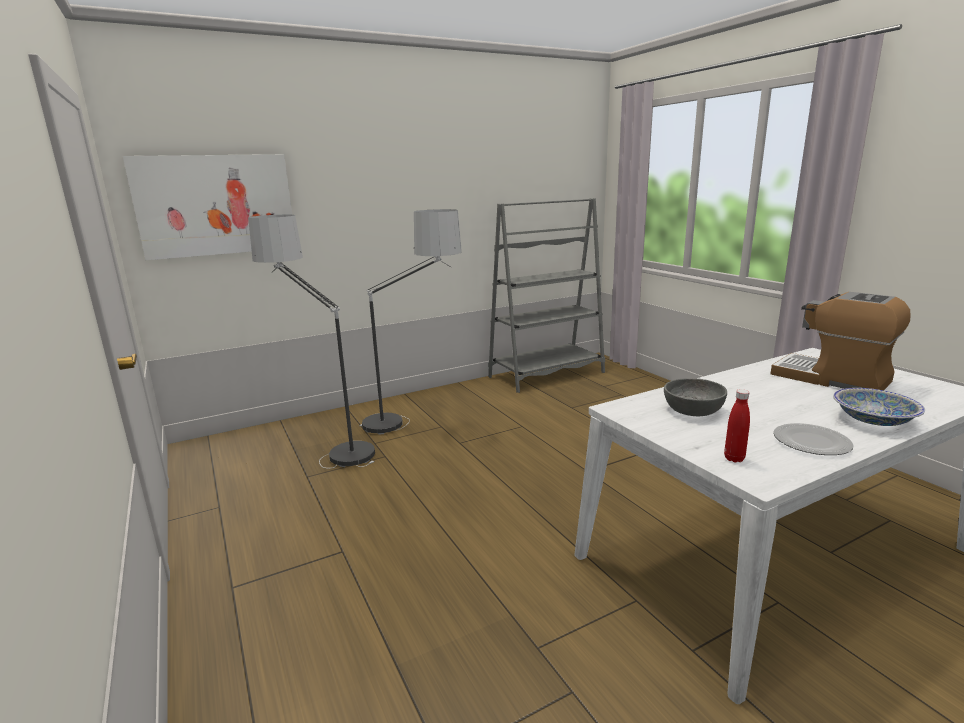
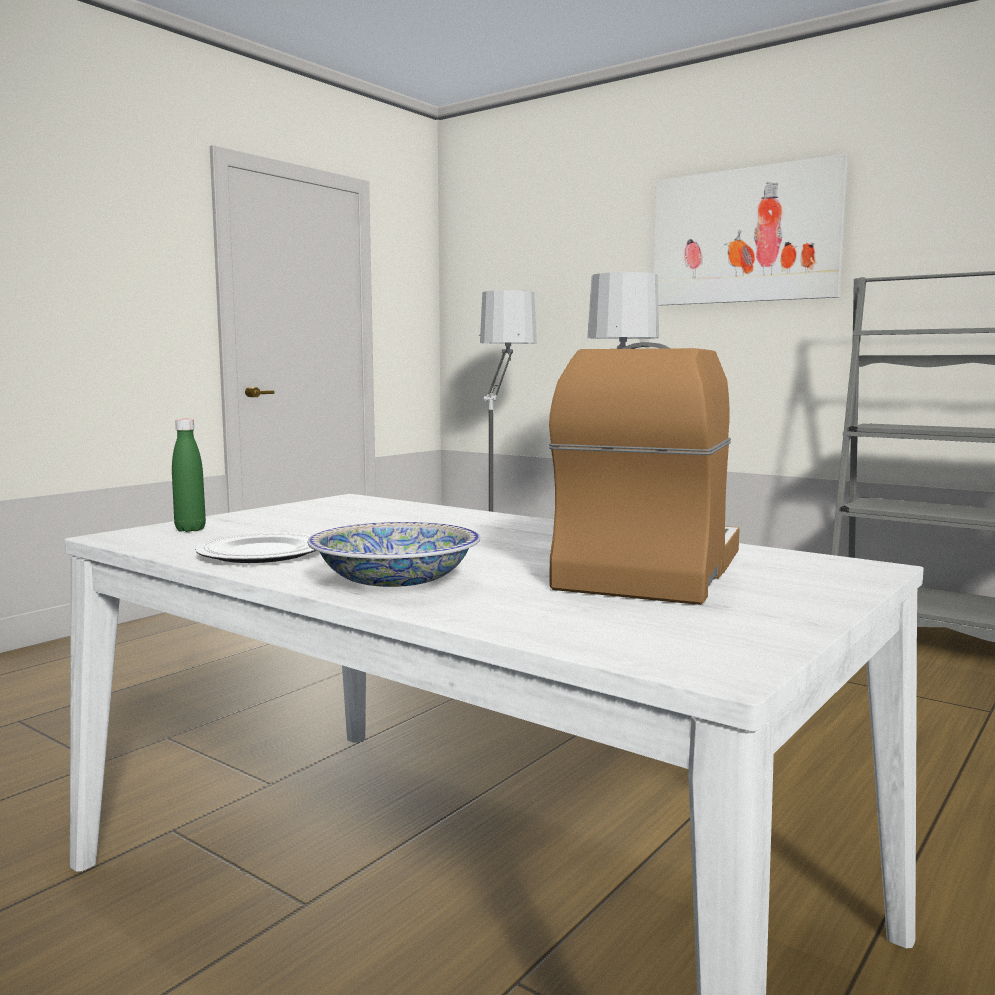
camera: 65 degrees right, 10 degrees down
picture [123,154,292,260] -> picture moved to [654,154,848,306]
grey bowl [664,378,727,416] -> none
red bottle [724,389,750,462] -> green bottle [172,419,206,532]

